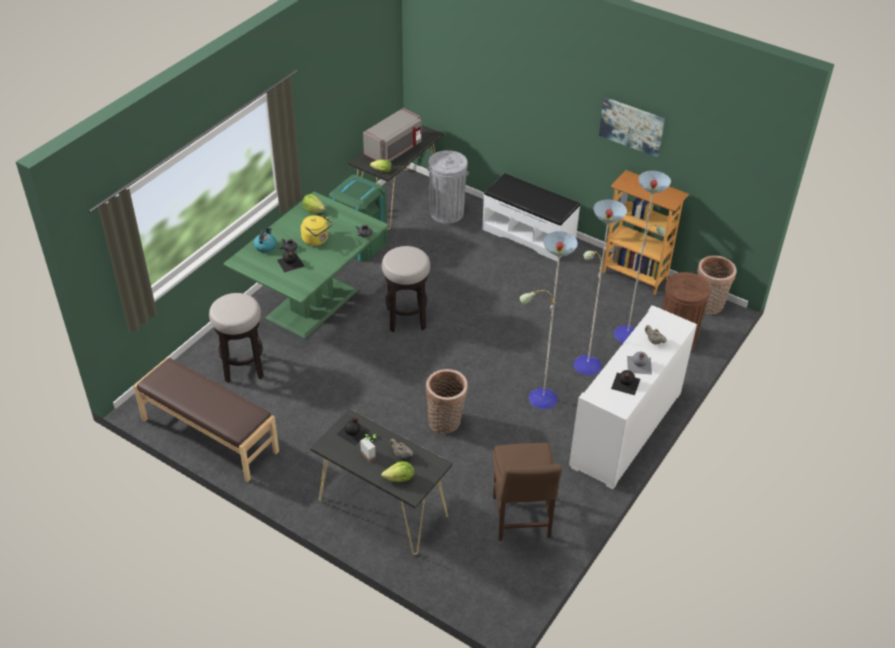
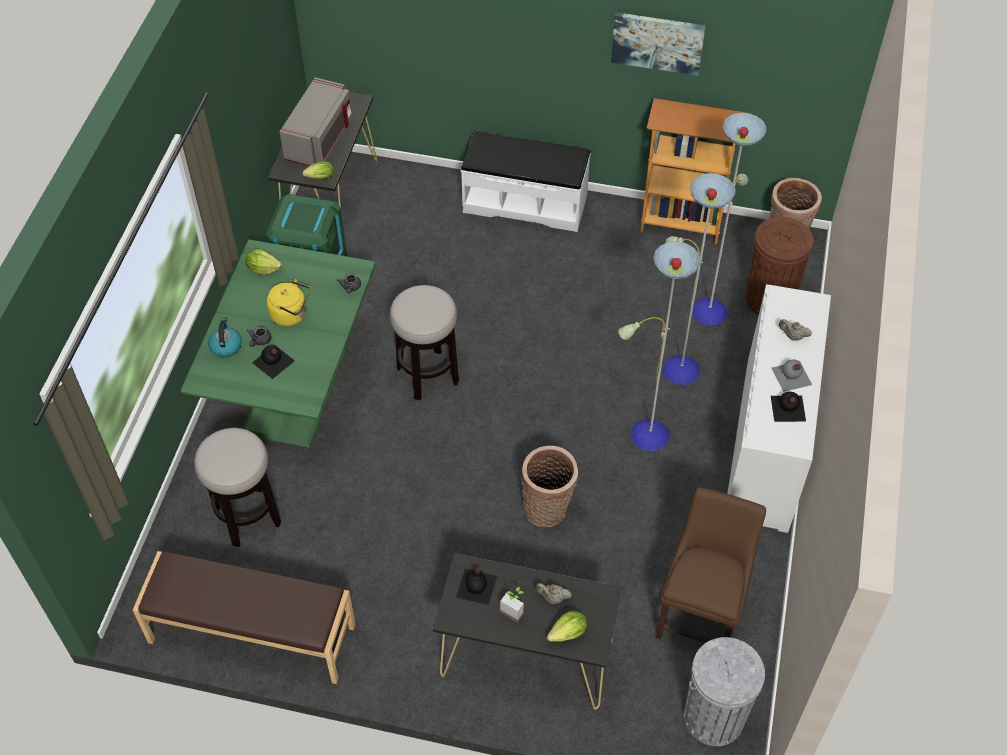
camera: 20 degrees left, 10 degrees up
grey trash can [427,150,469,224] -> grey trash can moved to [684,637,765,746]
brown chair [493,443,562,541] -> brown chair turned 135 degrees counterclockwise [656,487,766,643]

